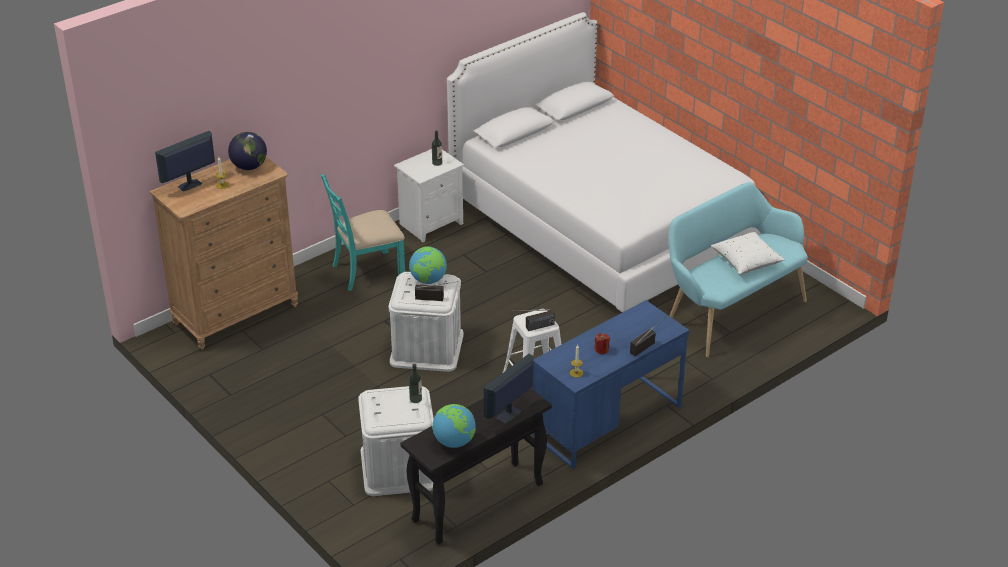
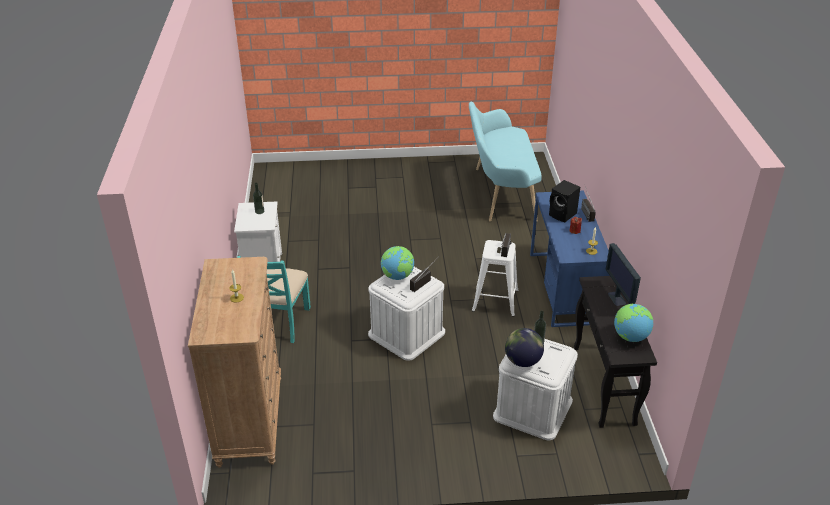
camera: 55 degrees left, 0 degrees up
monitor [155,131,215,192] -> none
globe [228,132,267,170] -> globe moved to [505,328,544,367]
white bed [447,12,761,315] -> none
white pillow [711,232,785,274] -> none
none -> black speaker [549,180,580,222]

